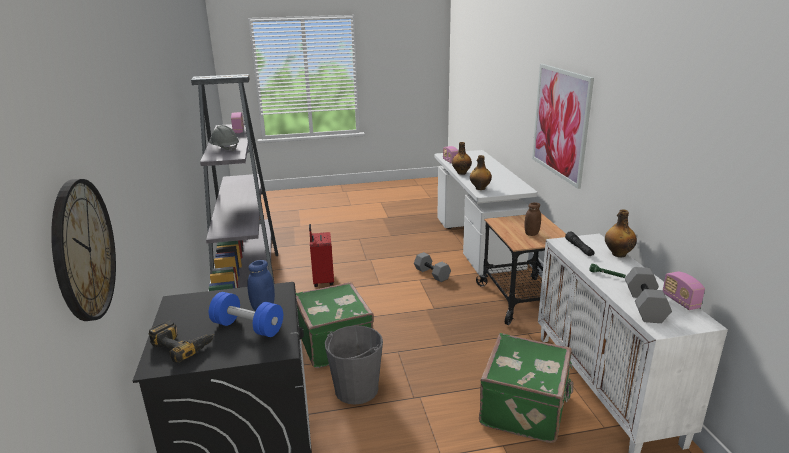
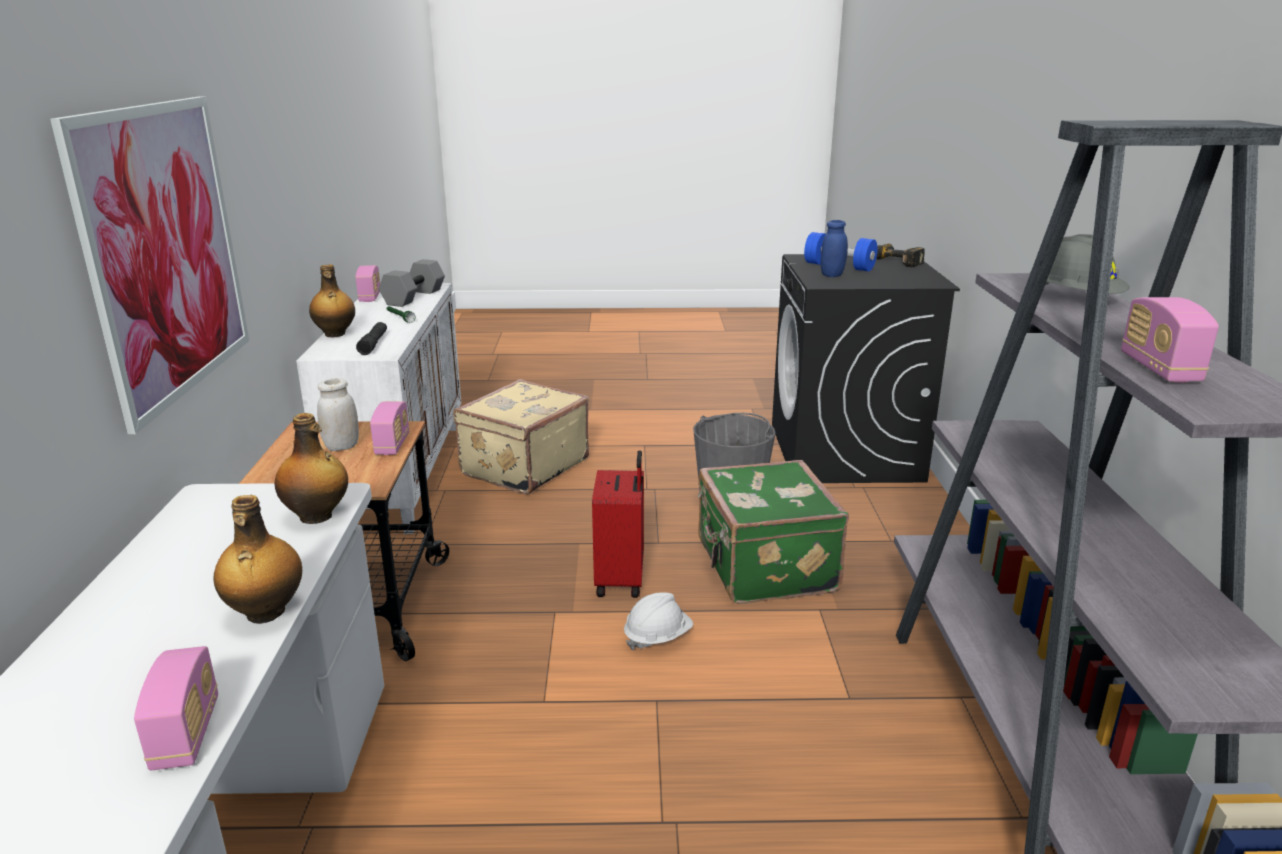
camera: 170 degrees left, 0 degrees up
wall clock [51,179,116,321] -> none
red suitcase [309,224,334,287] -> red suitcase moved to [592,450,644,598]
grey dumbbell [414,252,451,282] -> none
green suitcase [479,333,573,443] -> beige suitcase [453,379,589,494]
brown jar [524,202,541,236] -> white jar [317,378,359,451]
none -> radio [370,401,409,455]
none -> white hard hat [624,592,693,650]

